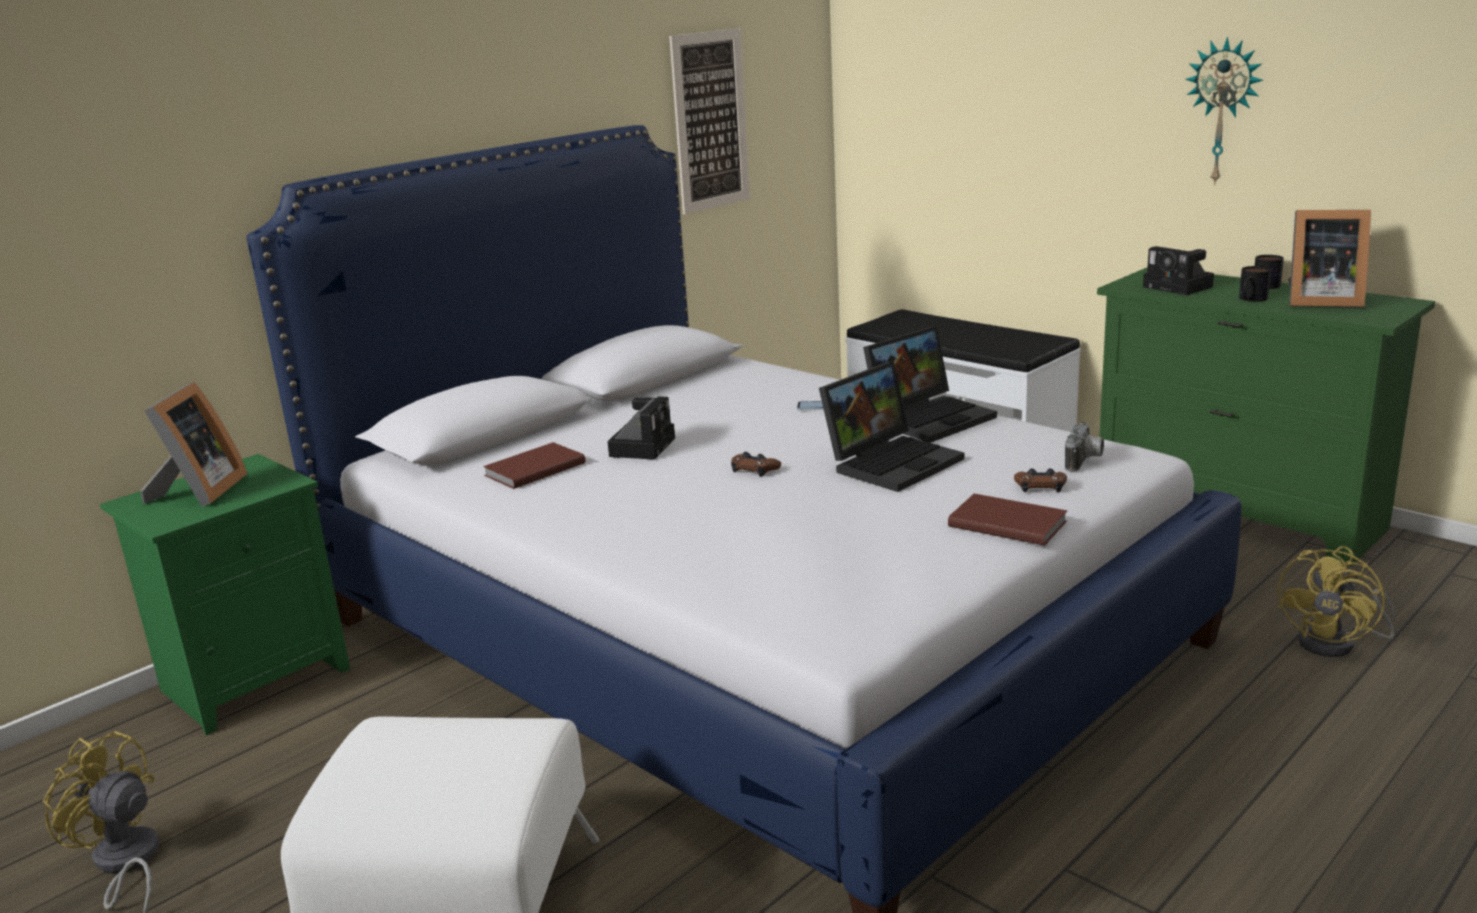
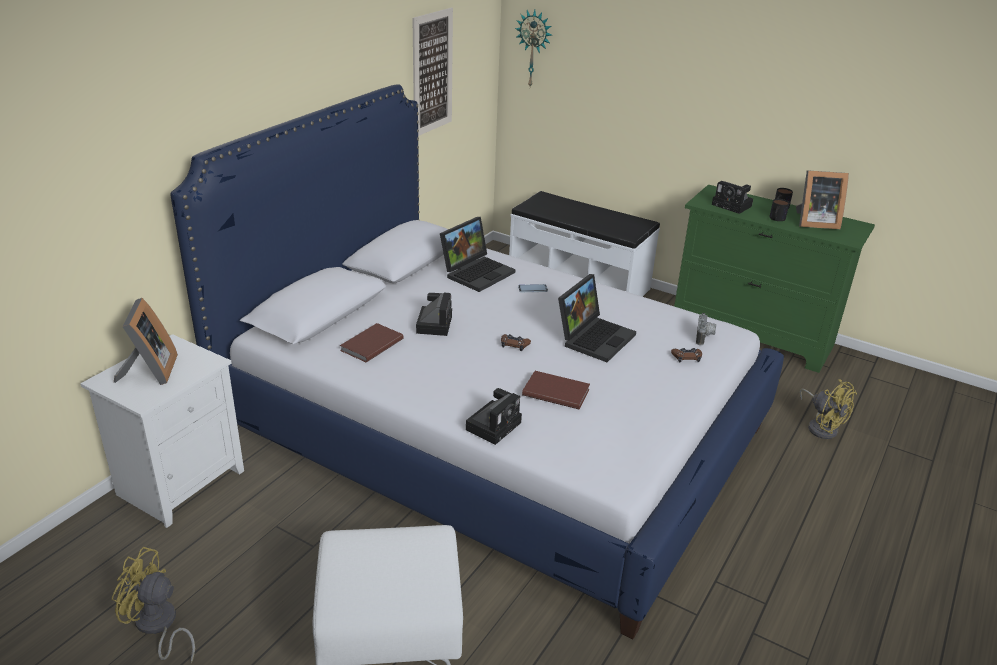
camera: 15 degrees left, 10 degrees up
green nightstand [100,454,350,736] -> white nightstand [80,334,244,528]
laptop [863,326,997,443] -> laptop moved to [440,217,515,292]
brown book [948,494,1068,546] -> brown book moved to [522,371,590,409]
wall clock [1185,37,1263,185] -> wall clock moved to [515,10,551,87]
yellow fan [1277,546,1395,657] -> yellow fan turned 60 degrees counterclockwise [800,379,857,439]
none -> camera [466,388,522,445]

